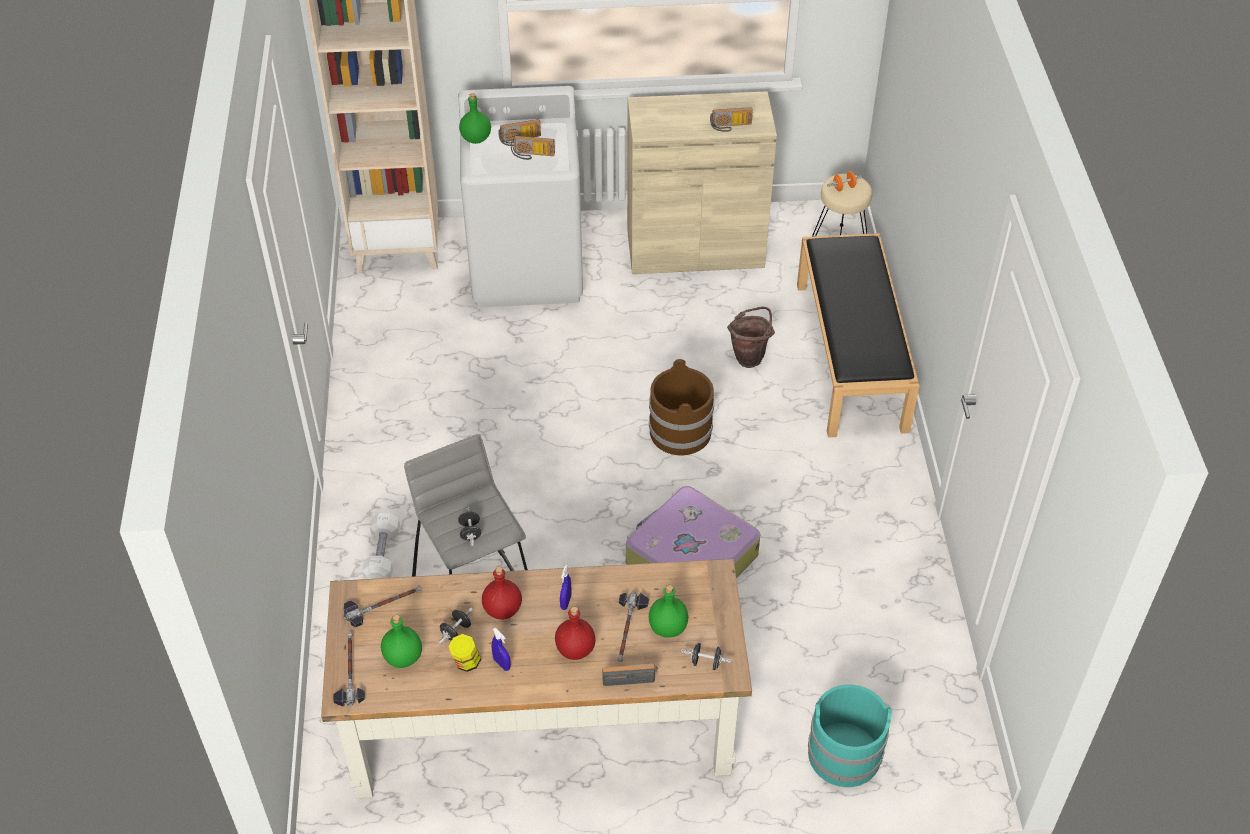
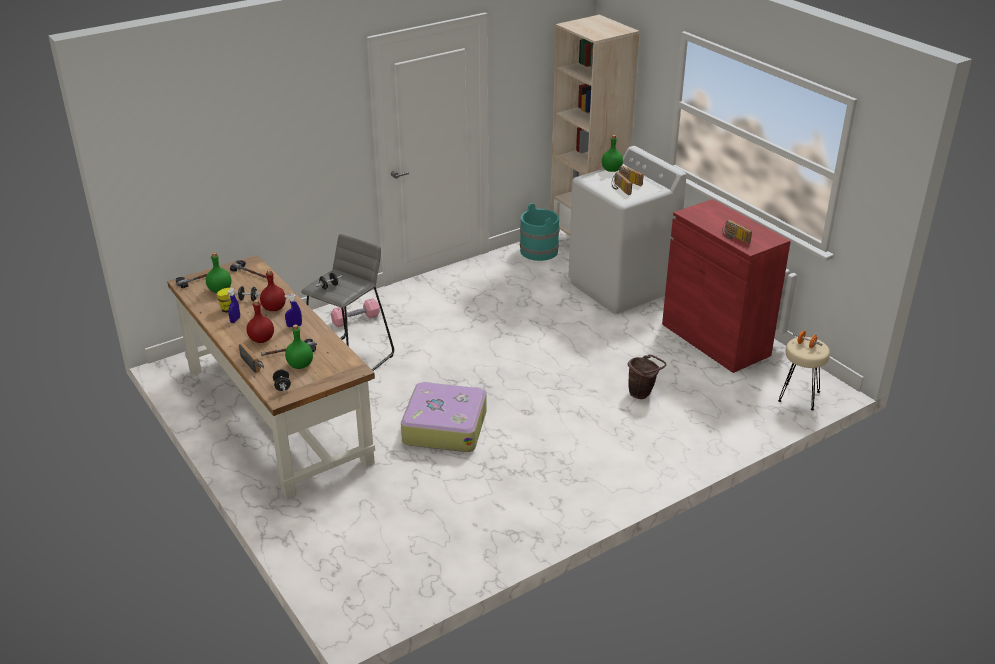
camera: 60 degrees right, 15 degrees down
white dumbbell [362,512,400,579] -> pink dumbbell [331,298,380,327]
beige cabinet [627,91,777,274] -> red cabinet [662,199,791,373]
brown bucket [649,359,714,455] -> none
black bench [797,233,919,438] -> none
turquoise bucket [808,684,892,787] -> turquoise bucket moved to [520,203,560,261]

